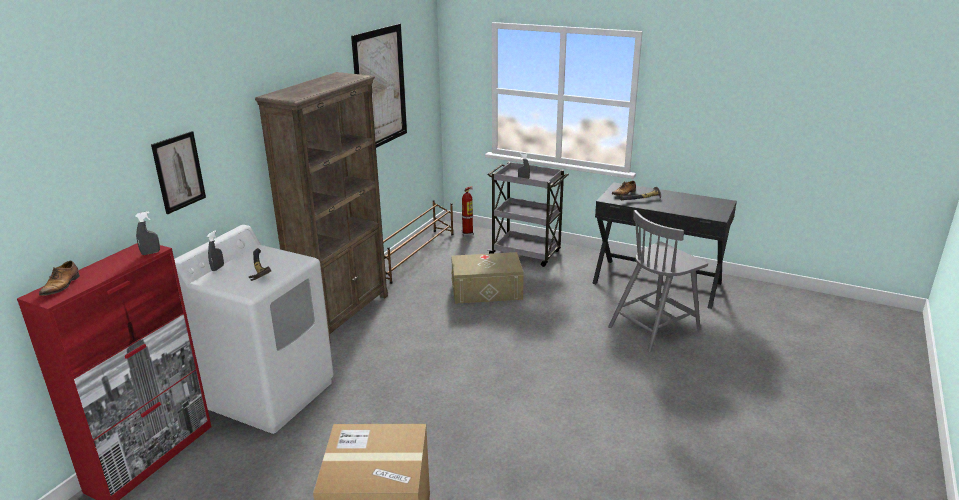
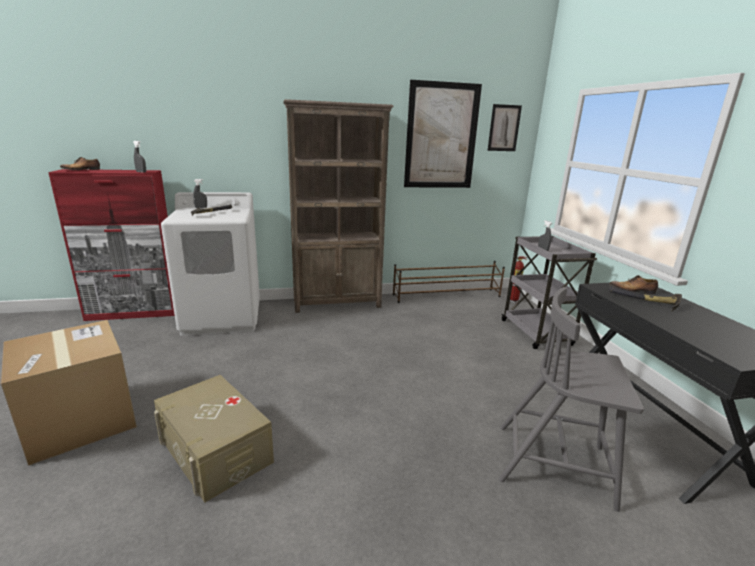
camera: 50 degrees right, 5 degrees down
picture [151,131,206,214] -> picture moved to [487,104,522,151]
beige storage box [451,252,524,304] -> beige storage box moved to [154,375,274,503]

